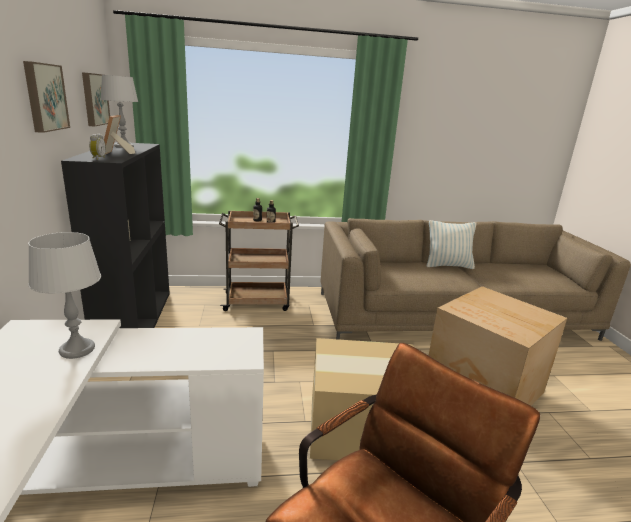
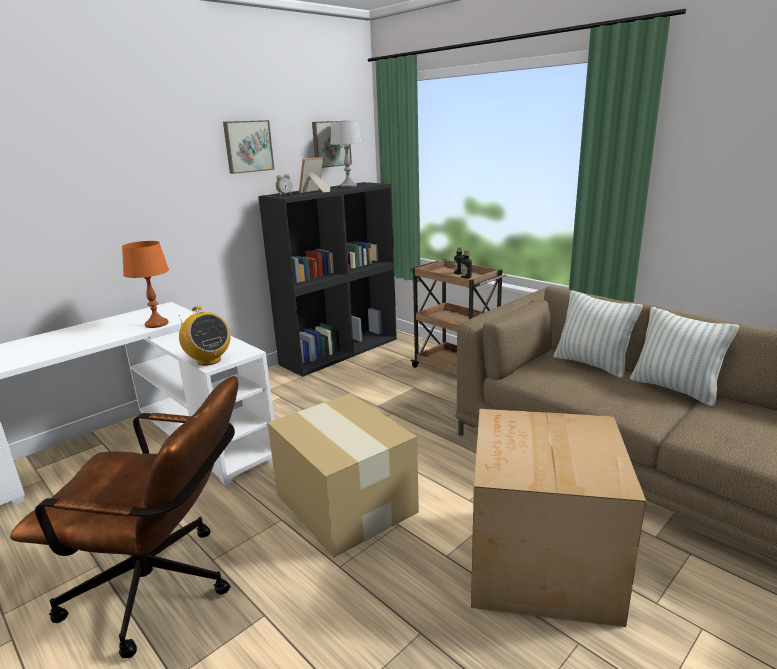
camera: 55 degrees right, 0 degrees up
grey table lamp [28,232,101,359] -> orange table lamp [122,241,169,328]
none -> radio [178,306,231,366]
none -> pillow [554,290,643,378]

